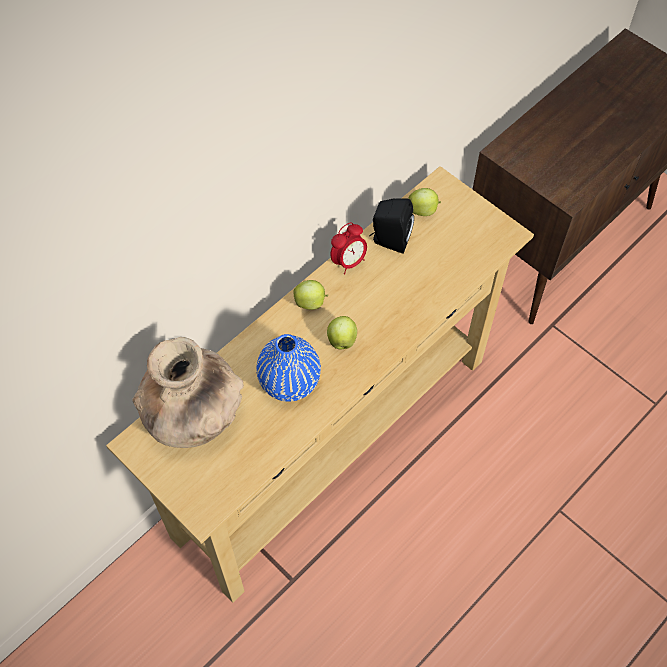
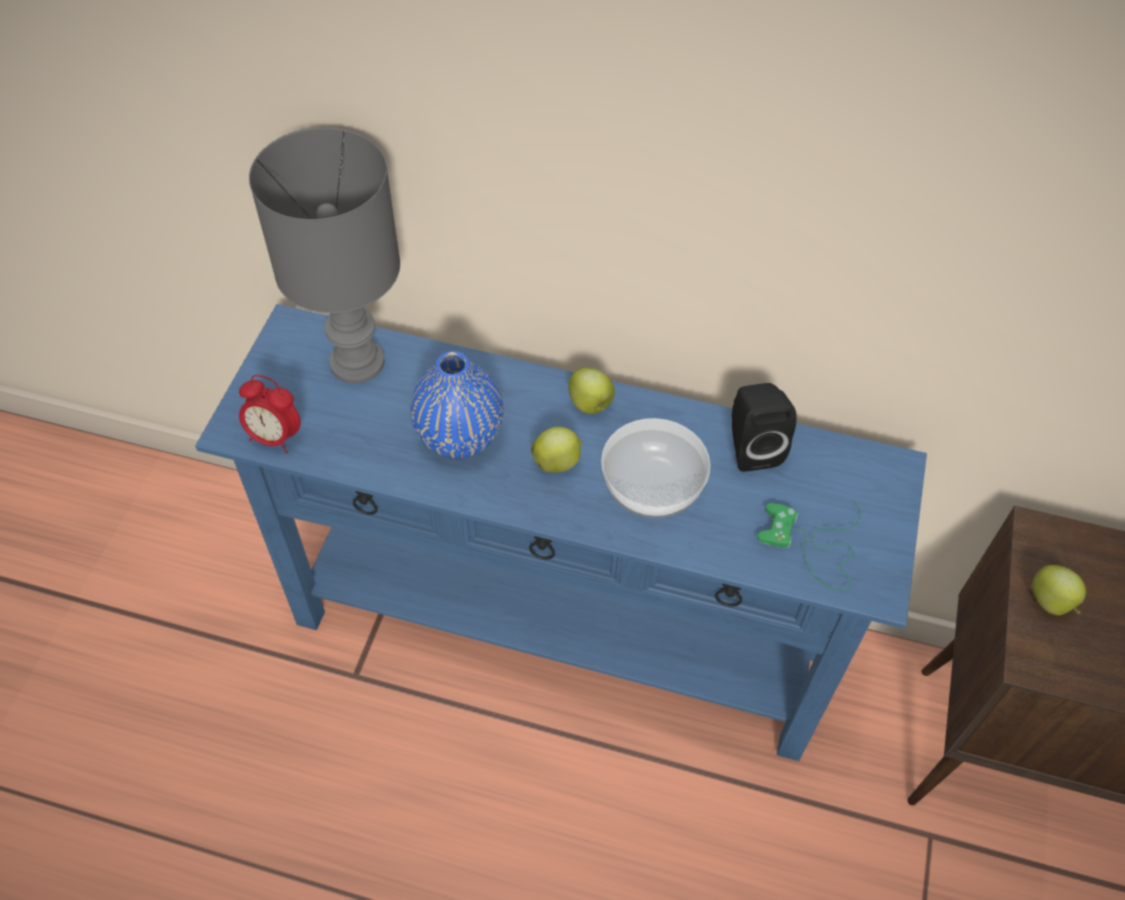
camera: 60 degrees right, 5 degrees down
beige console table [106,166,534,603] -> blue console table [195,304,927,761]
brown vase [132,337,244,448] -> grey table lamp [249,127,400,383]
alarm clock [330,223,367,275] -> alarm clock moved to [239,375,301,453]
apple [408,188,441,216] -> apple moved to [1031,565,1086,615]
none -> bowl [601,418,710,518]
none -> green game controller [757,500,860,590]

